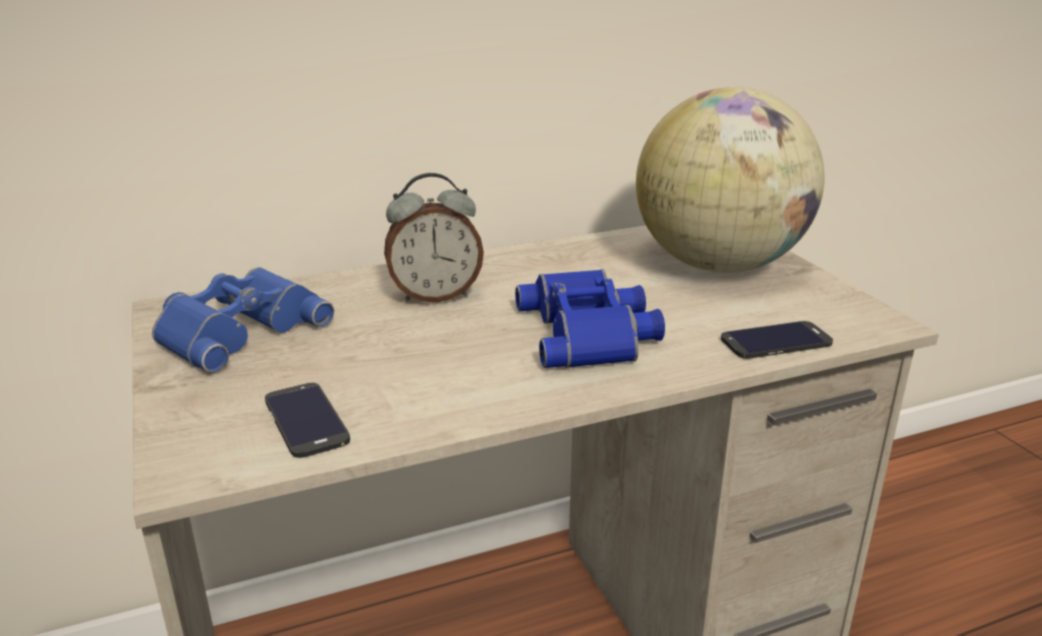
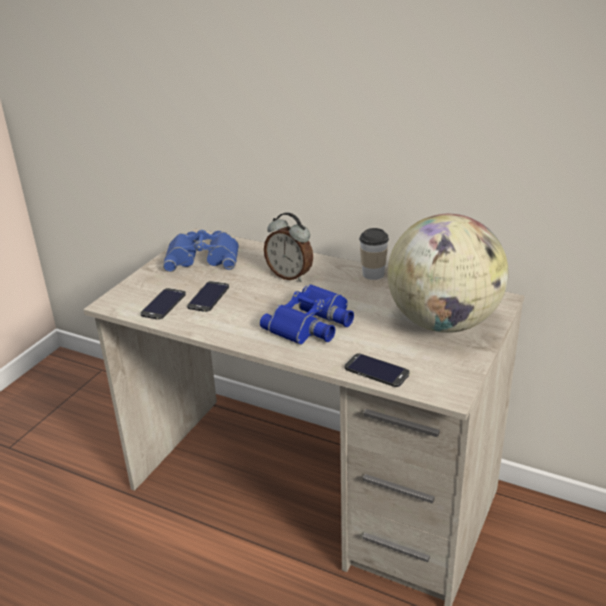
camera: 50 degrees right, 5 degrees up
none -> phone [187,281,229,312]
none -> cup [359,228,389,280]

